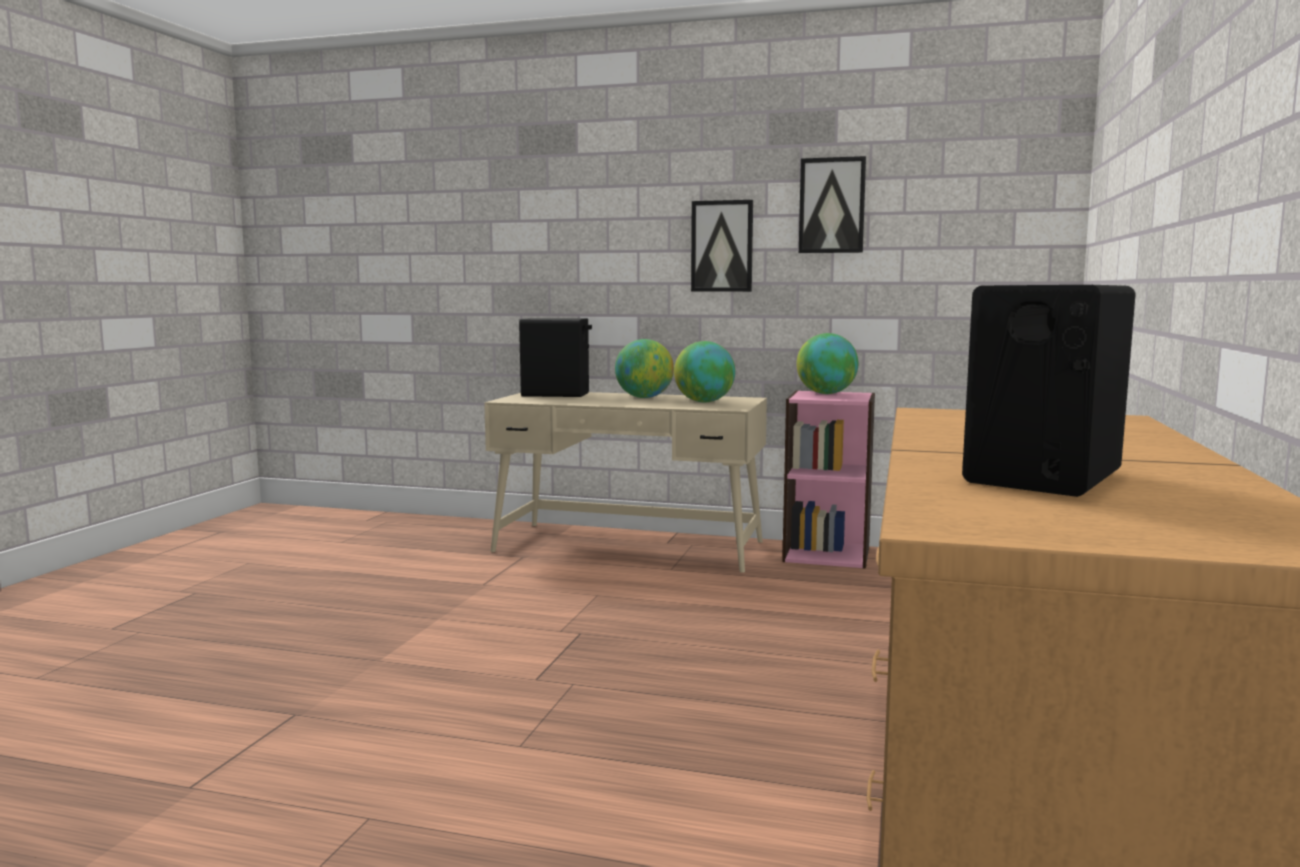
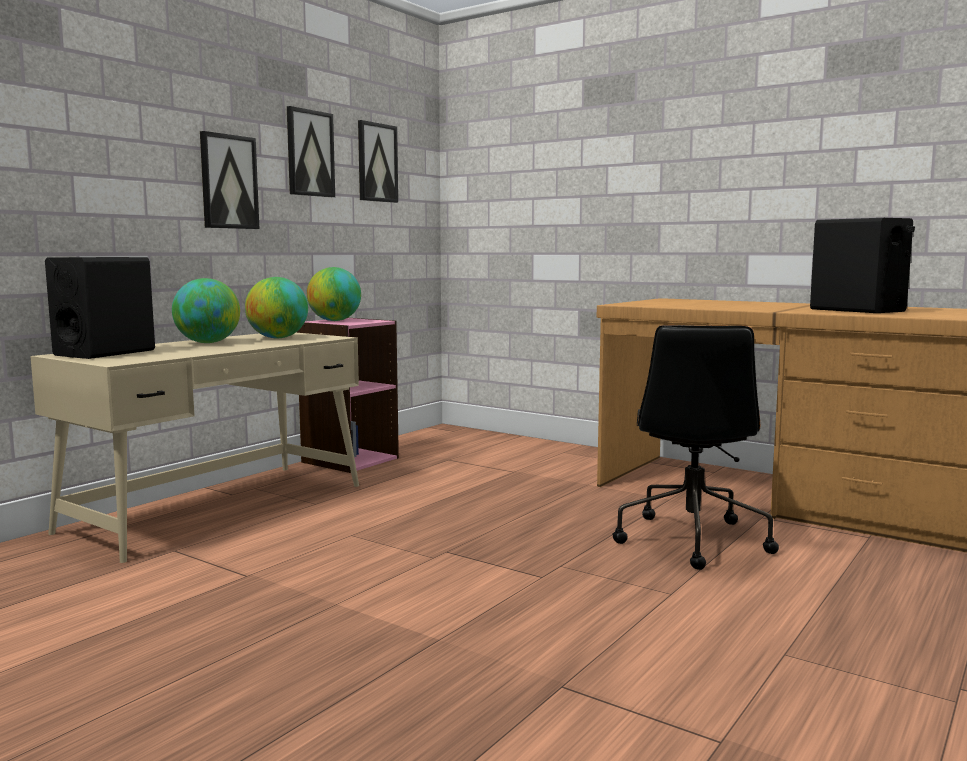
camera: 70 degrees left, 0 degrees up
none -> picture [358,120,398,203]
none -> black office chair [613,325,779,570]

